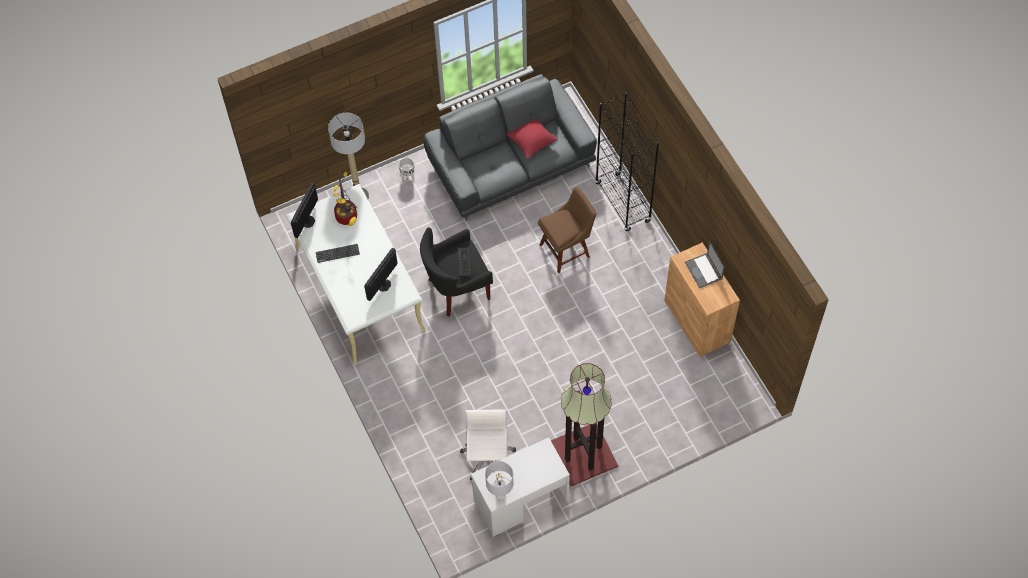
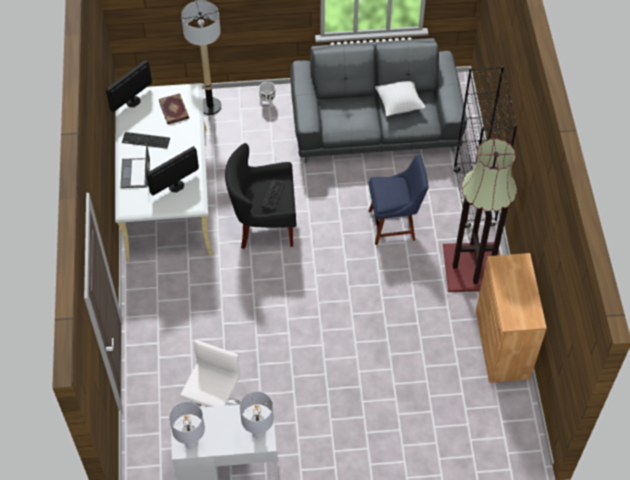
camera: 20 degrees right, 5 degrees down
potted plant [333,167,358,226] -> book [159,94,189,124]
red pillow [507,119,558,158] -> white pillow [375,81,426,117]
brown chair [538,187,596,273] -> blue chair [368,155,429,245]
floor lamp [551,363,618,487] -> floor lamp moved to [443,138,517,292]
laptop [685,241,725,288] -> laptop moved to [120,143,150,188]
none -> grey table lamp [240,391,274,439]

